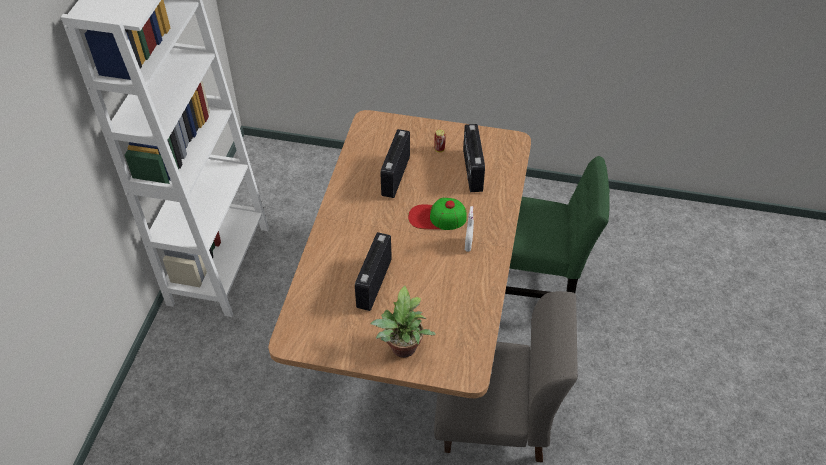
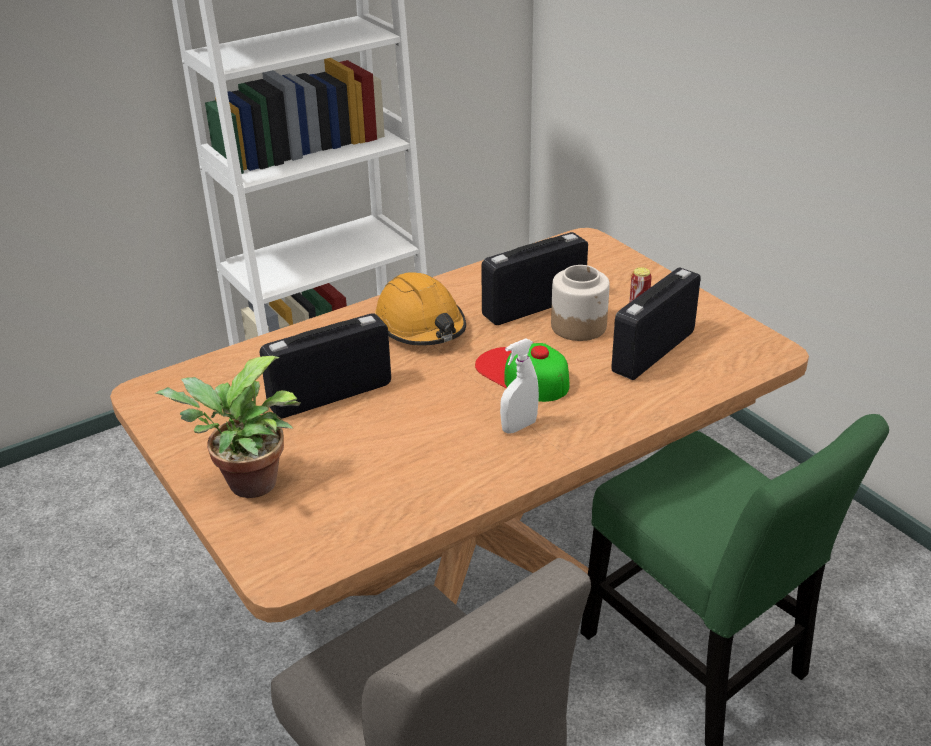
camera: 45 degrees right, 15 degrees down
none -> orange hard hat [375,272,466,345]
none -> jar [551,265,610,341]

